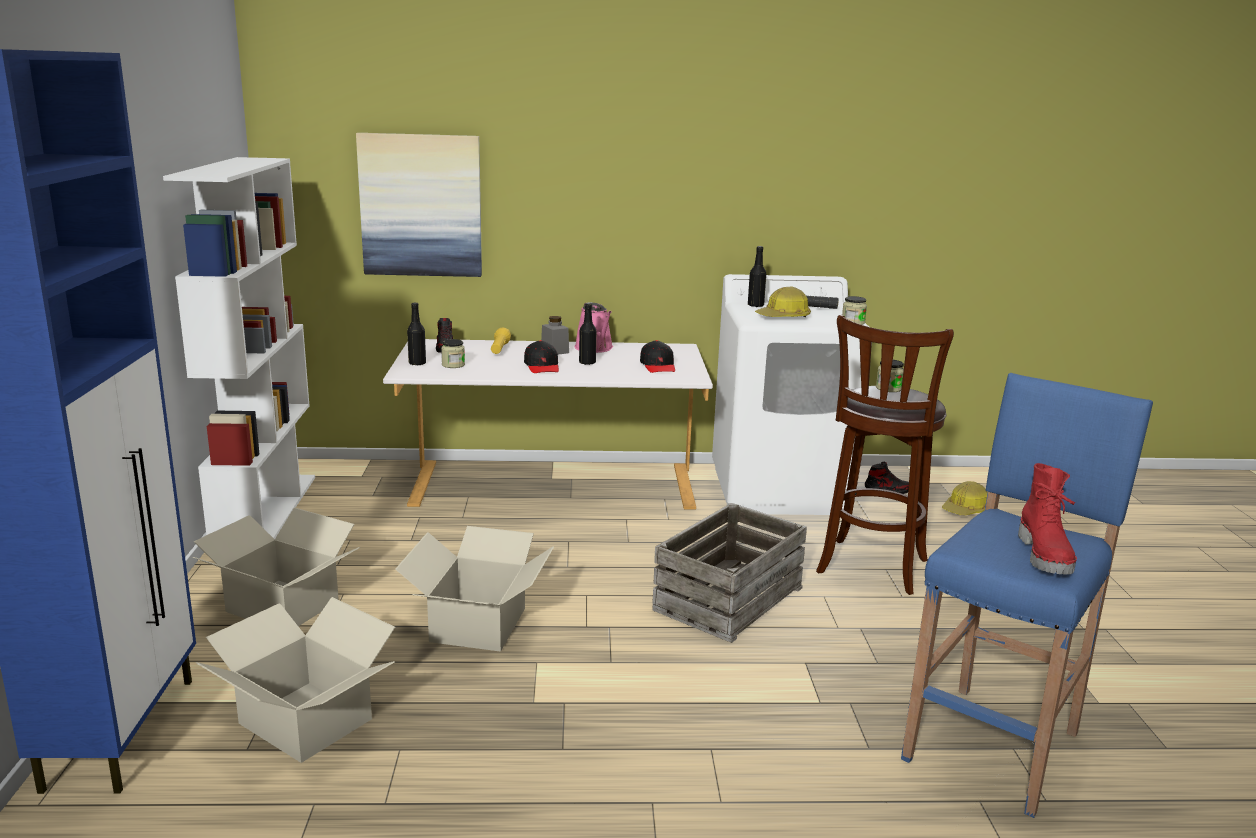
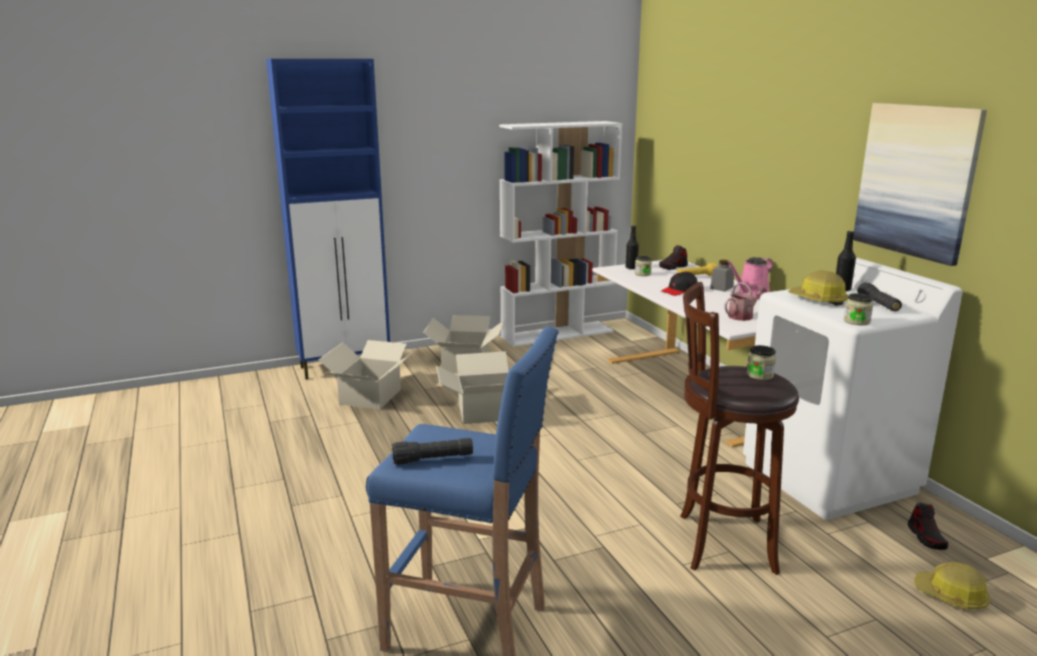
camera: 70 degrees right, 0 degrees up
picture [356,133,482,277] -> picture moved to [853,103,987,266]
black bottle [579,303,596,365] -> none
black cap [640,340,675,373] -> watering can [724,282,767,321]
crate [652,503,807,643] -> none
red boot [1018,463,1077,575] -> black flashlight [392,438,473,465]

